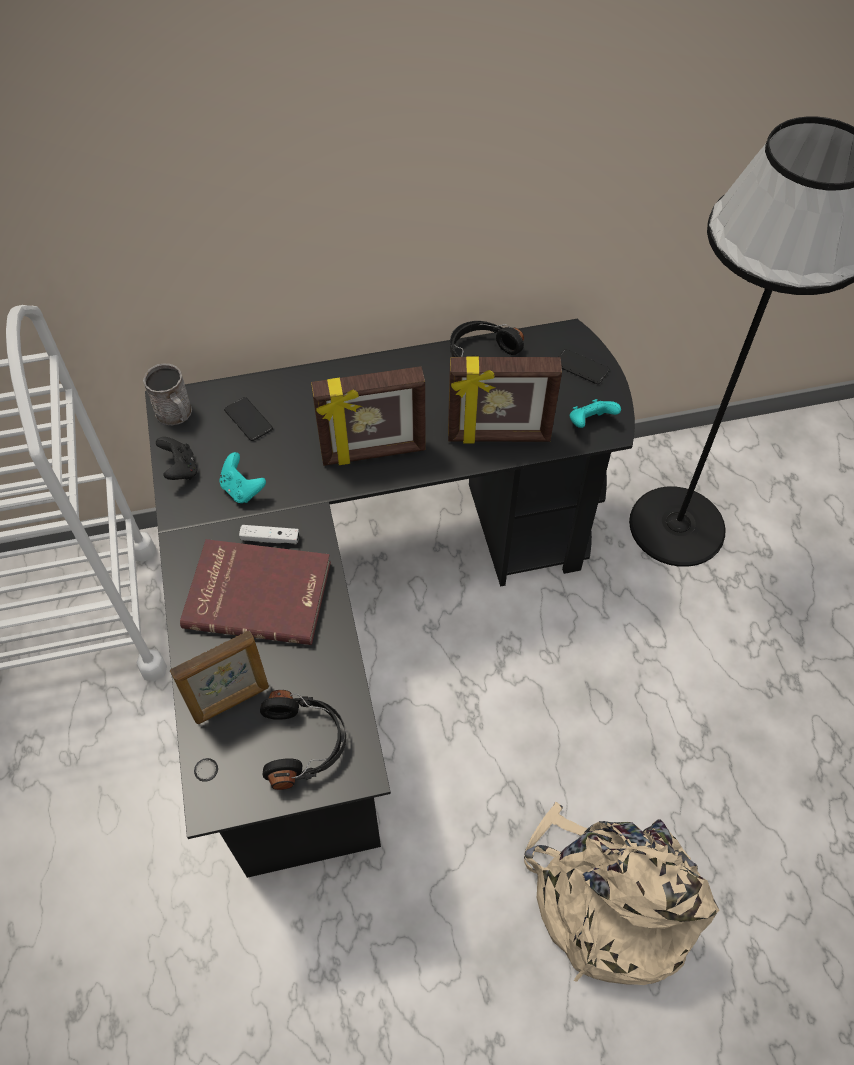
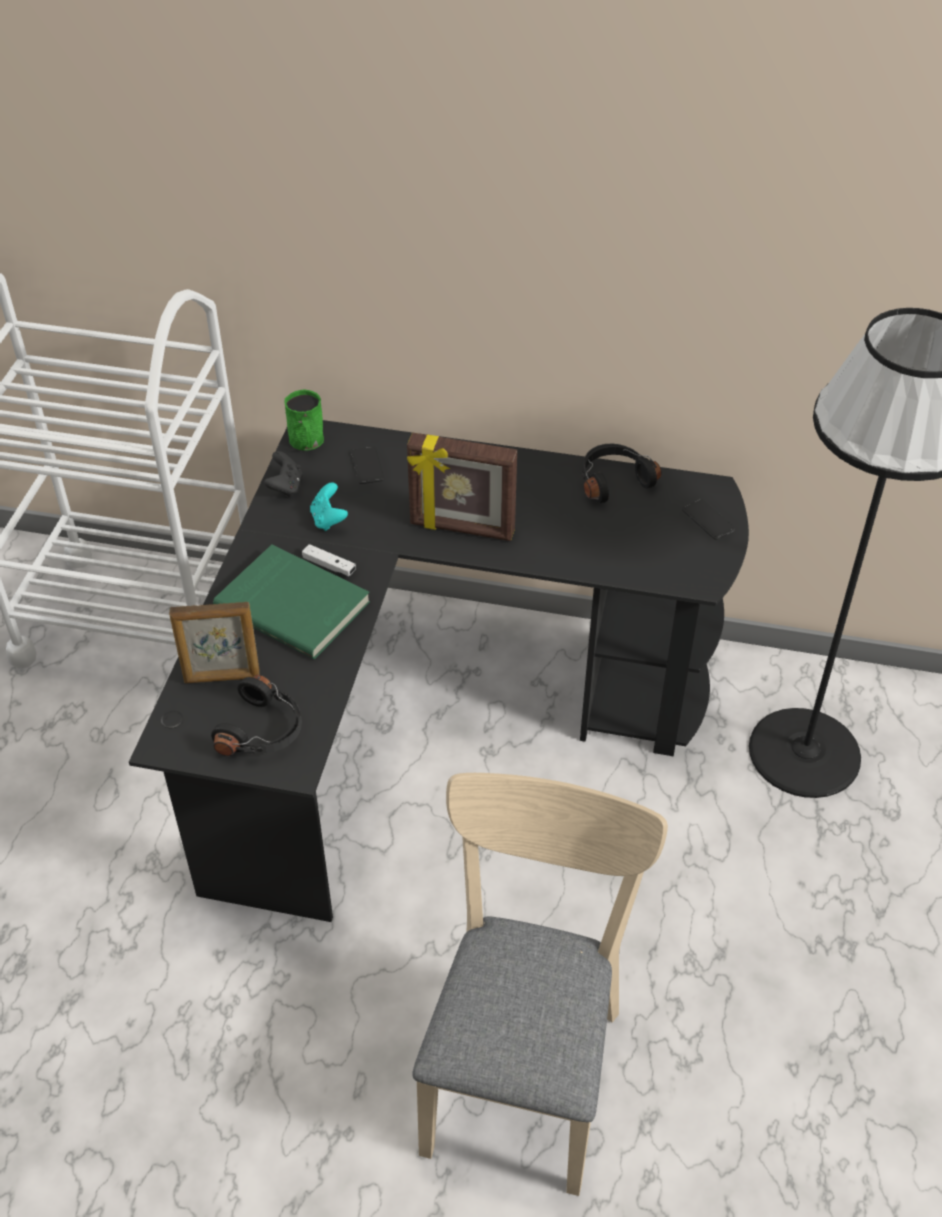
camera: 25 degrees right, 10 degrees down
grey mug [143,364,192,425] -> green mug [285,389,324,451]
red book [180,539,331,645] -> green book [213,544,370,659]
picture frame [448,357,562,443] -> none
beige backpack [524,802,720,985] -> beige chair [412,773,668,1196]
turquoise game controller [570,399,621,428] -> none

